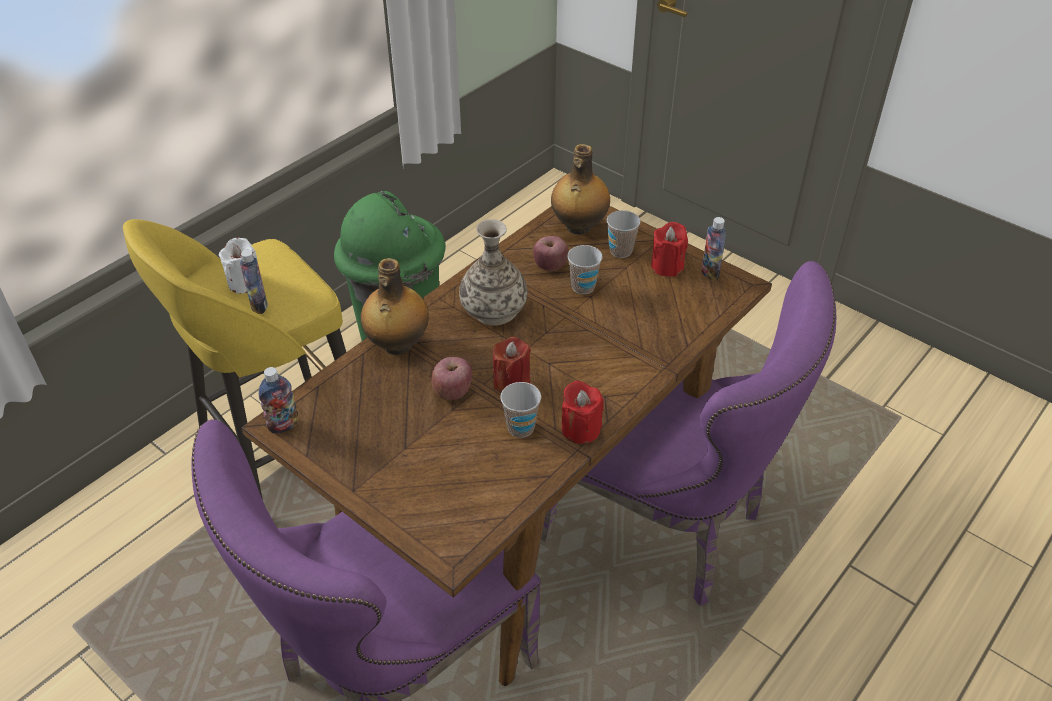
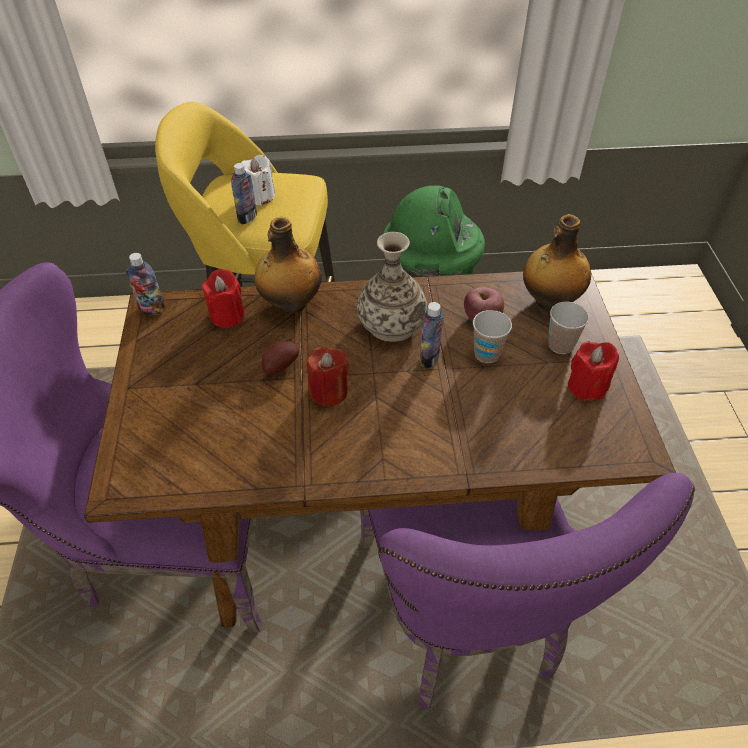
camera: 45 degrees right, 5 degrees up
apple [431,357,472,400] -> potato [262,341,299,375]
cup [500,382,541,438] -> none
red candle [561,380,604,444] -> red candle moved to [202,269,245,328]
bottle [701,217,726,281] -> bottle moved to [420,302,444,369]

